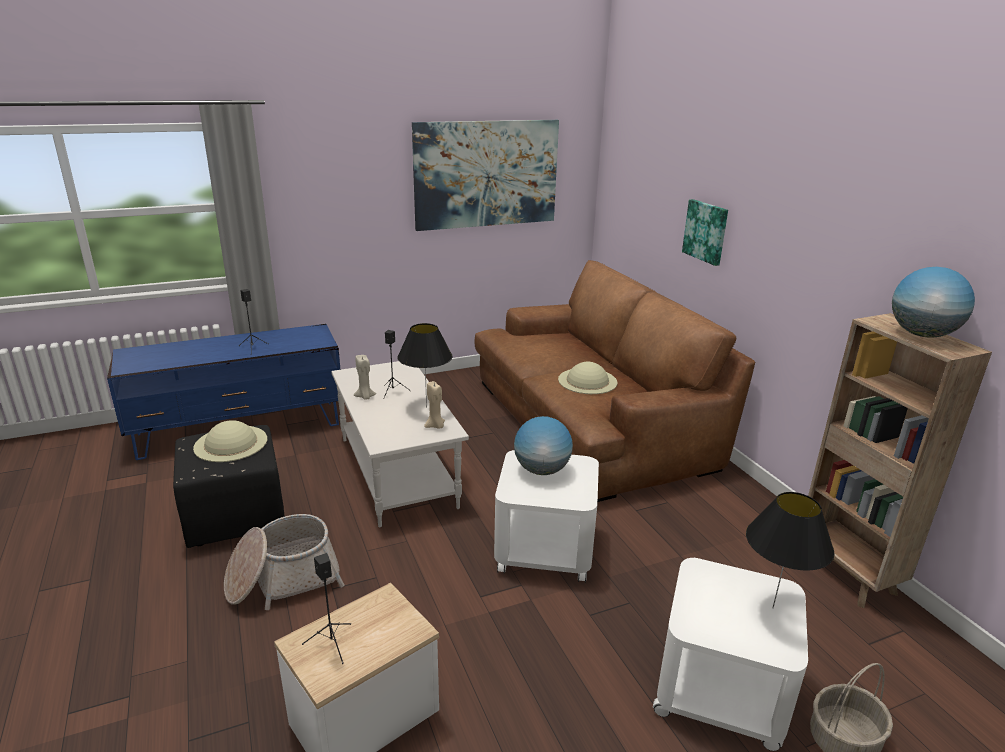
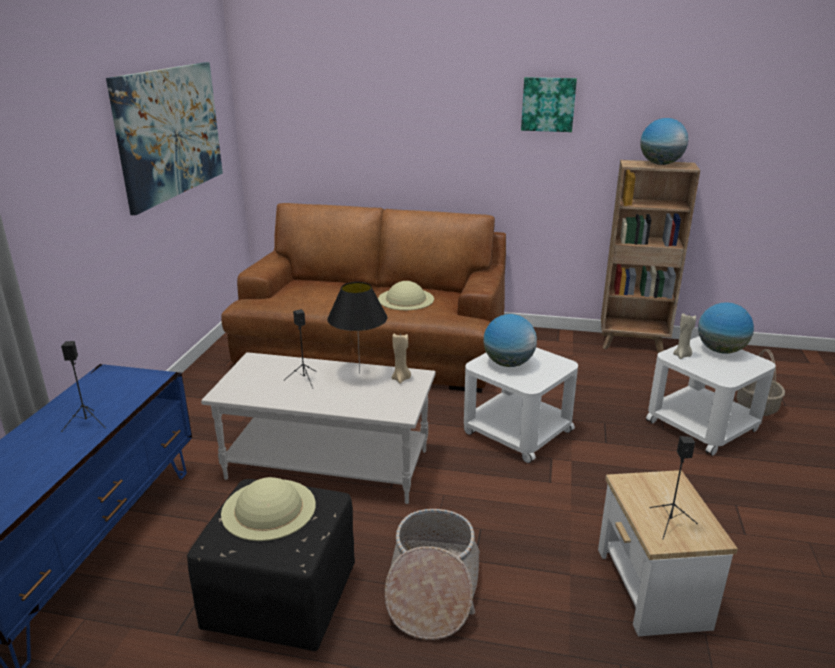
camera: 55 degrees left, 0 degrees up
beige candle [354,355,376,399] -> beige candle moved to [673,313,696,359]
picture [682,199,728,266] -> picture moved to [521,77,577,132]
black table lamp [746,492,834,608] -> globe [698,302,754,354]

